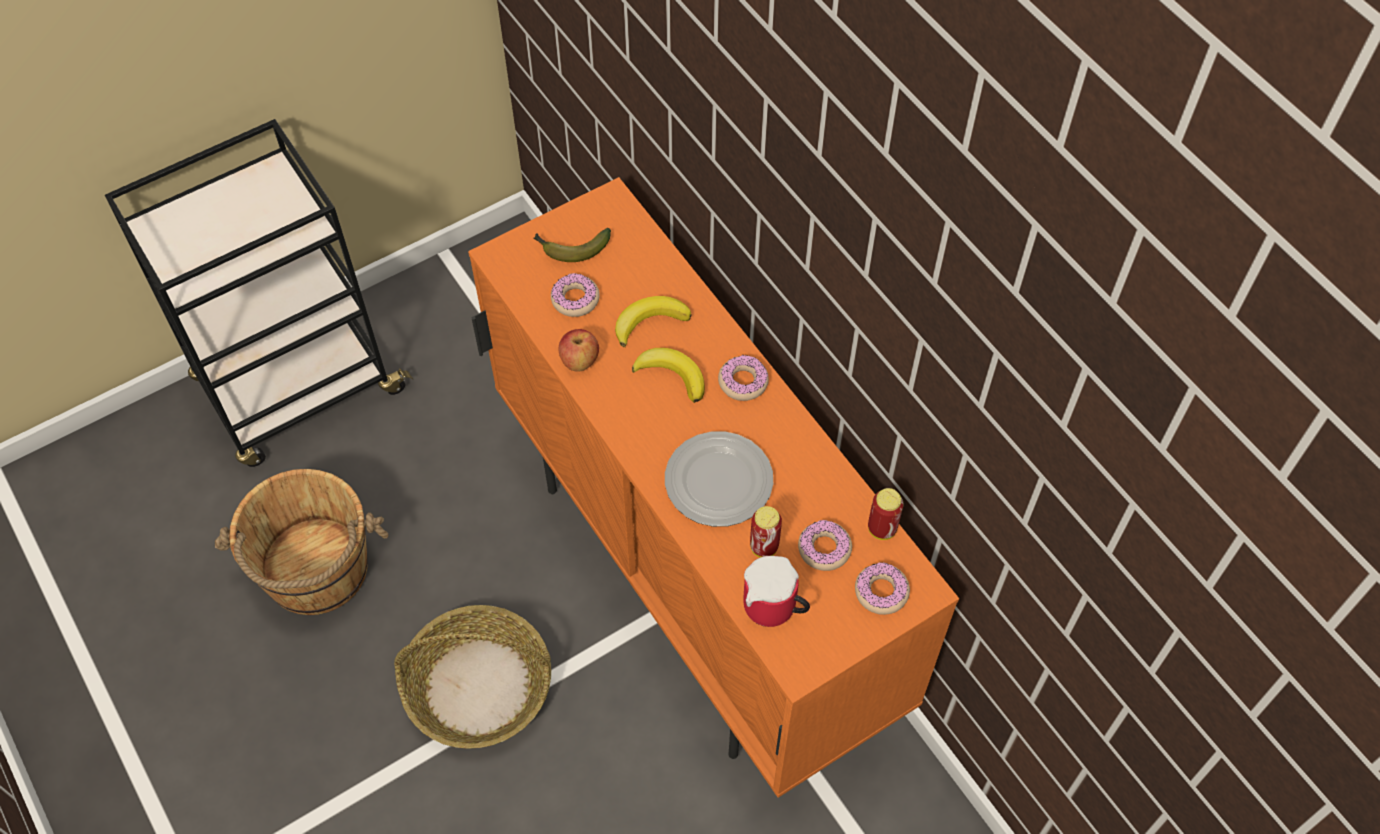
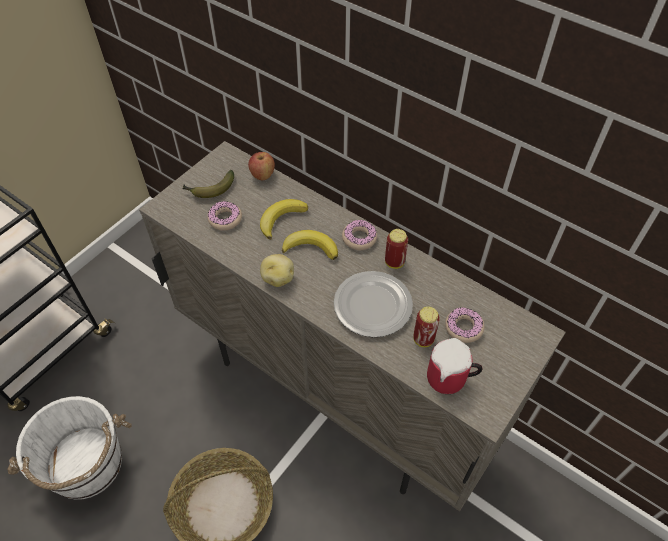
camera: 20 degrees left, 5 degrees down
brown bucket [215,469,388,615] -> white bucket [7,396,132,500]
orange cabinet [468,177,959,798] -> beige cabinet [139,141,566,511]
apple [559,329,599,372] -> apple moved to [248,152,275,180]
donut [855,563,910,615] -> none
can [868,488,903,540] -> can moved to [385,229,408,269]
none -> potato [260,254,294,287]

